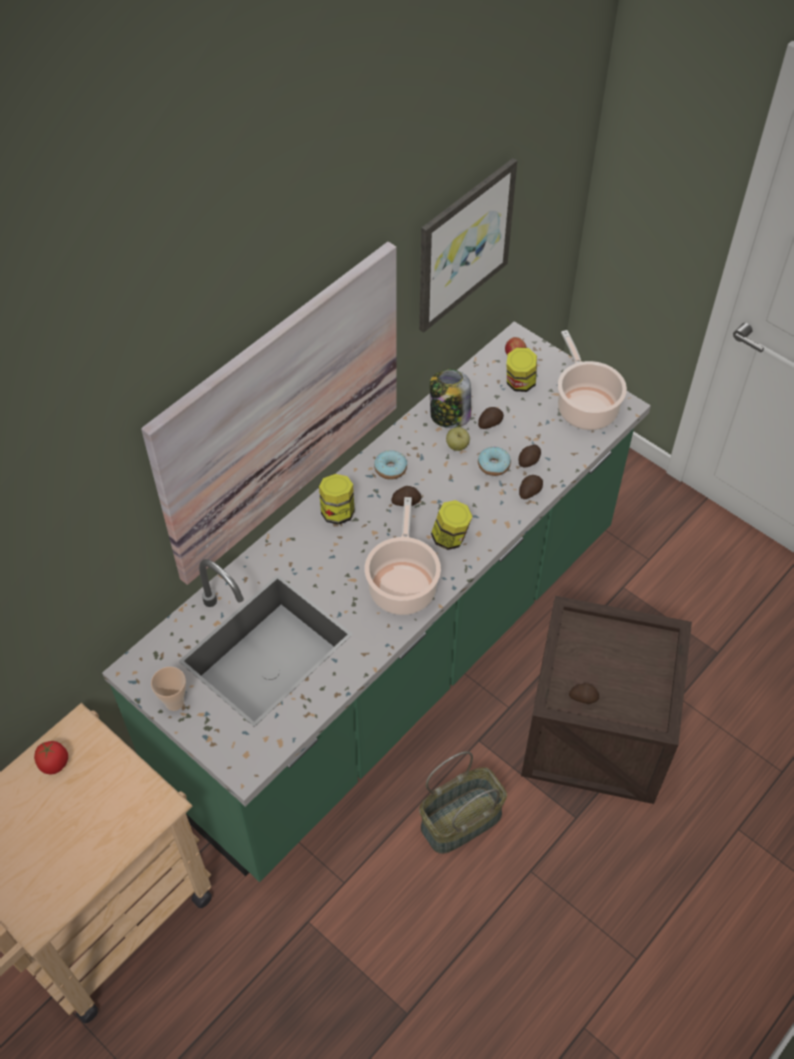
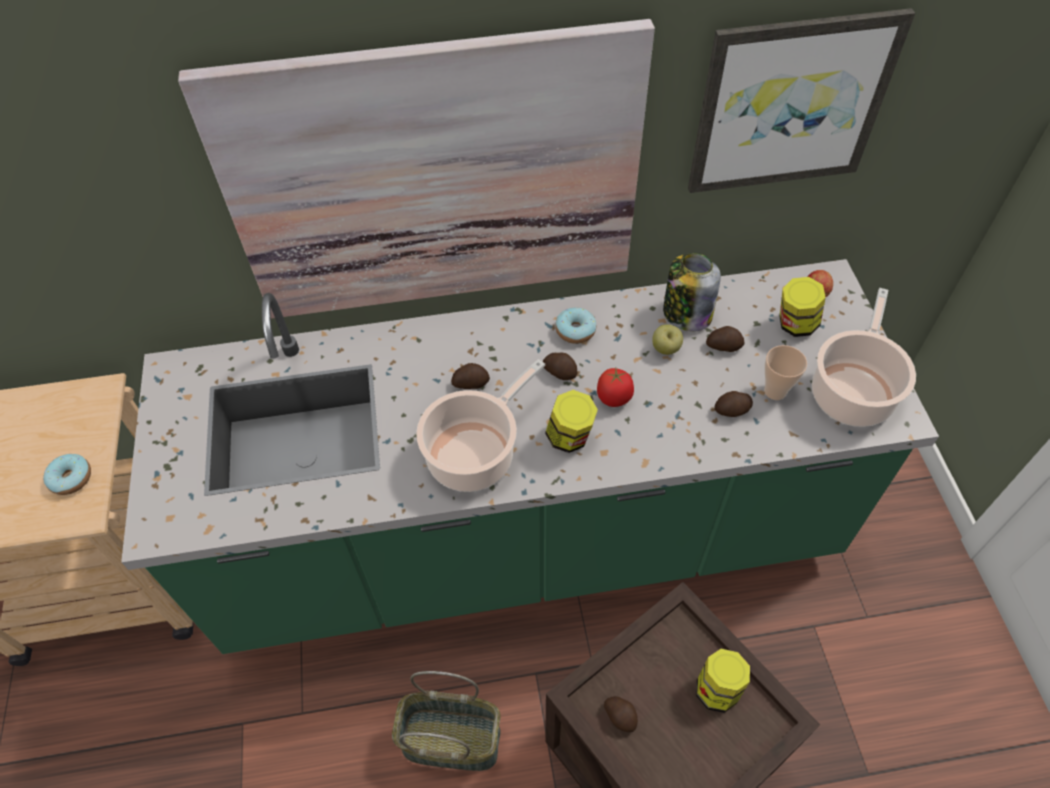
camera: 40 degrees right, 0 degrees up
tomato [34,741,68,774] -> tomato moved to [597,368,634,407]
cup [151,667,186,711] -> cup moved to [764,345,807,400]
jar [319,474,355,525] -> jar moved to [696,649,750,713]
donut [478,447,511,476] -> donut moved to [43,454,91,495]
potato [519,475,543,499] -> potato moved to [451,363,490,389]

